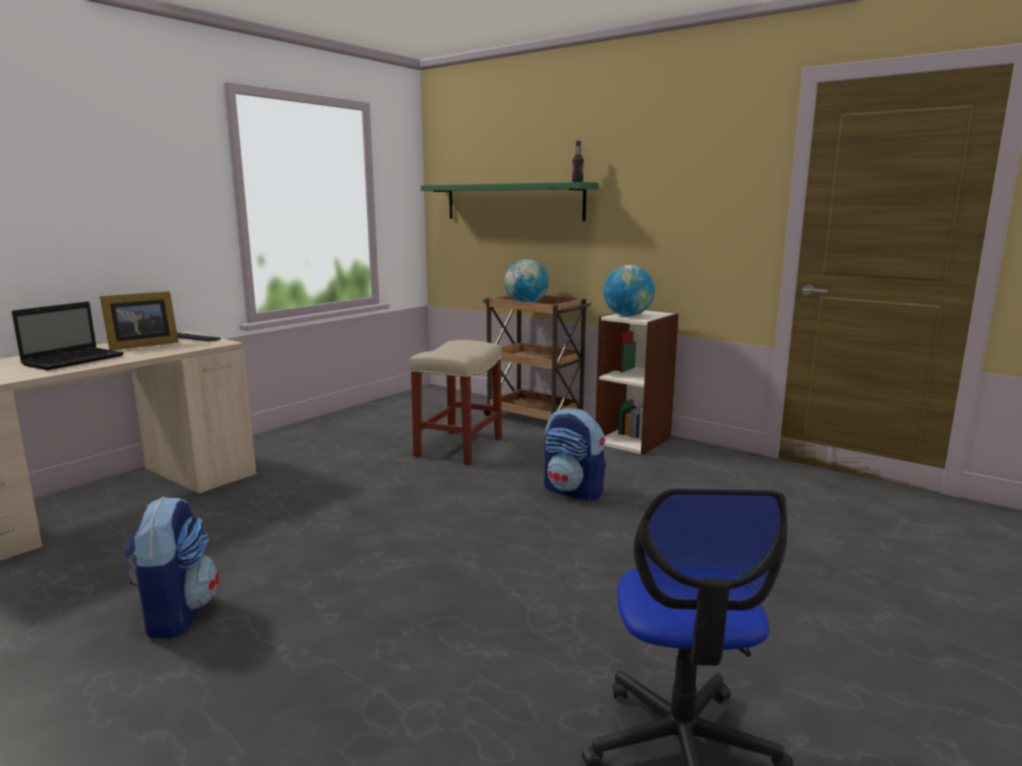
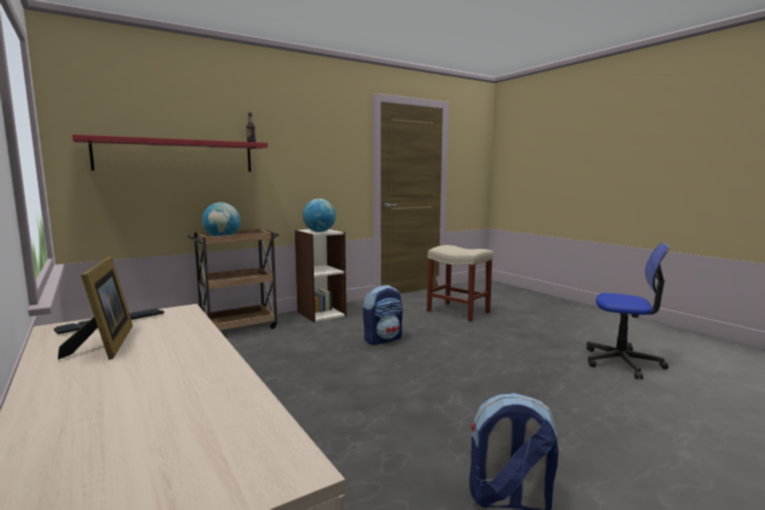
camera: 70 degrees left, 5 degrees down
laptop [12,301,124,370] -> none
beige stool [409,340,502,465] -> beige stool moved to [427,245,493,322]
green shelf [421,182,599,221] -> red shelf [72,134,268,172]

